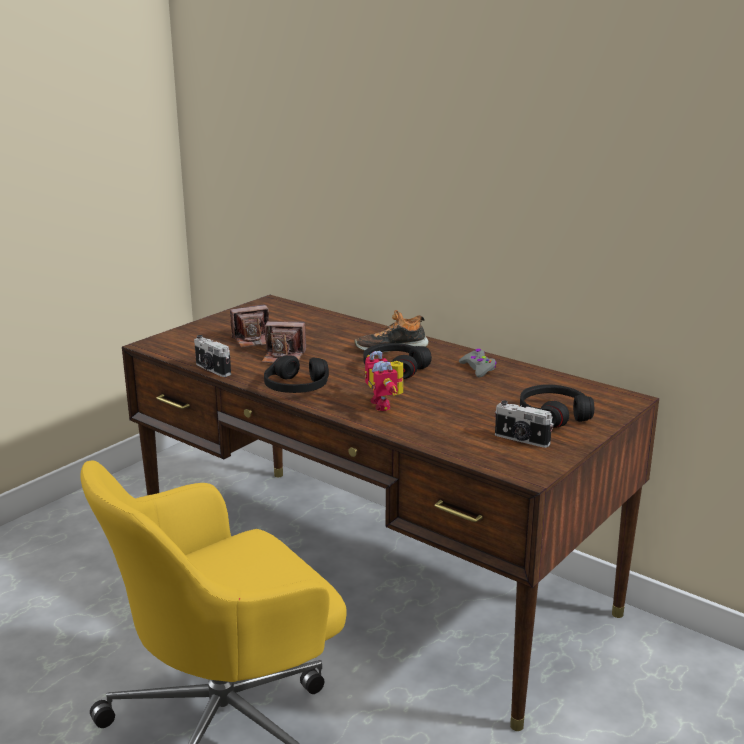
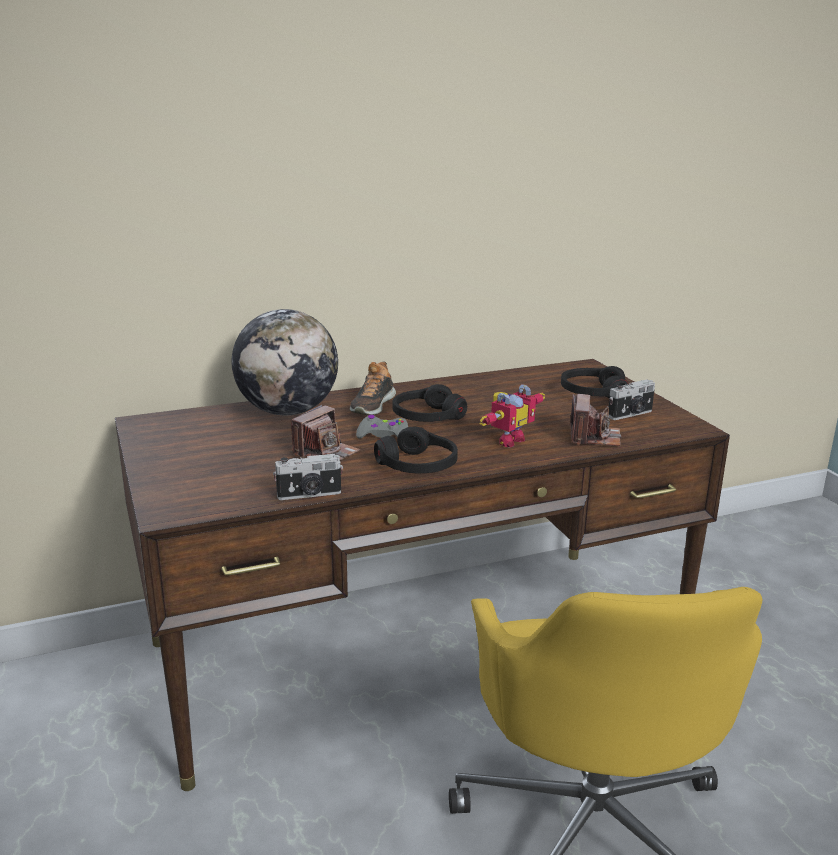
camera: 60 degrees left, 0 degrees up
camera [230,304,269,348] -> camera moved to [570,394,622,446]
toy robot [365,351,403,411] -> toy robot turned 60 degrees counterclockwise [480,384,545,447]
grey game controller [459,349,497,378] -> grey game controller moved to [356,415,408,439]
none -> globe [232,309,338,415]

